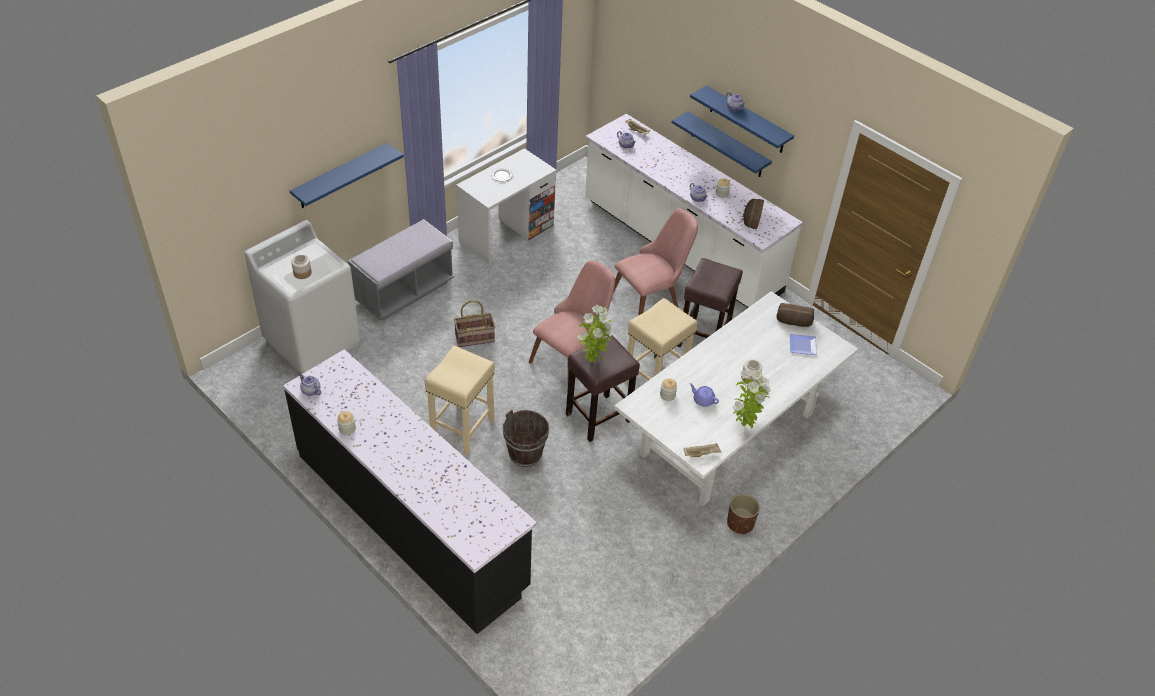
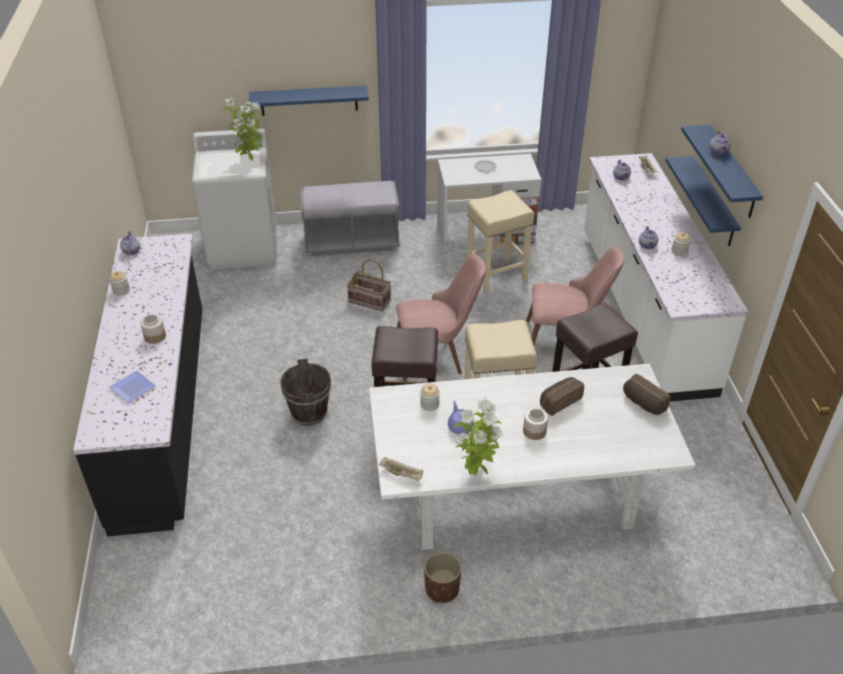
camera: 40 degrees right, 5 degrees down
jar [291,255,312,279] -> jar moved to [140,315,166,344]
beige stool [425,346,495,455] -> beige stool moved to [467,190,534,293]
potted plant [577,305,614,363] -> potted plant moved to [224,98,264,161]
bread [743,199,764,229] -> bread moved to [540,377,584,416]
plate [789,334,817,355] -> plate moved to [109,370,156,403]

